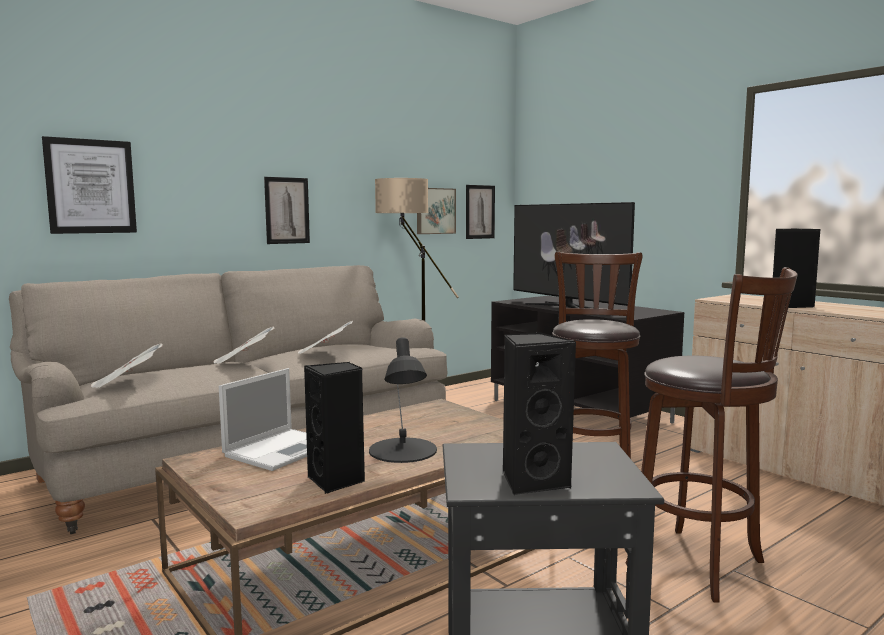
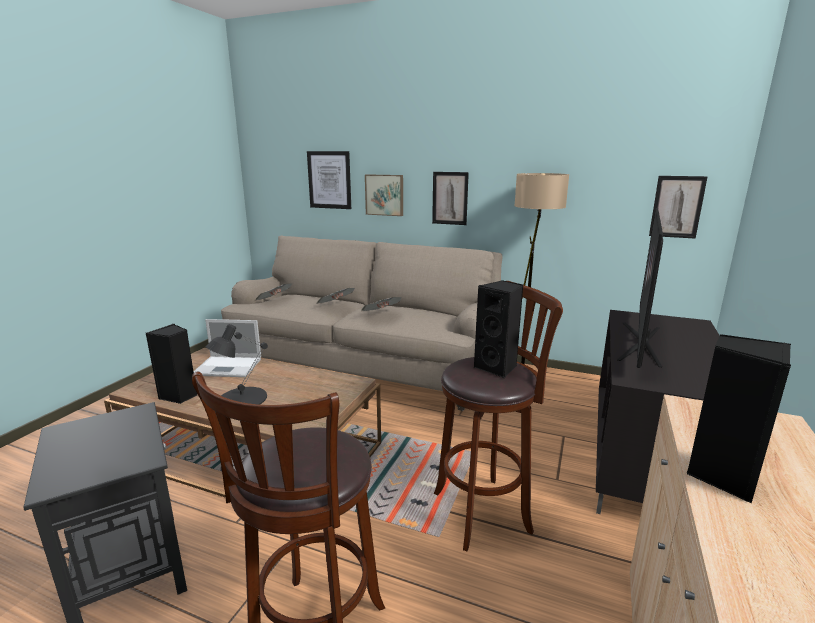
camera: 60 degrees right, 10 degrees up
picture [417,188,456,234] -> picture moved to [365,174,403,216]
black speaker [503,332,576,496] -> black speaker moved to [474,280,523,378]

